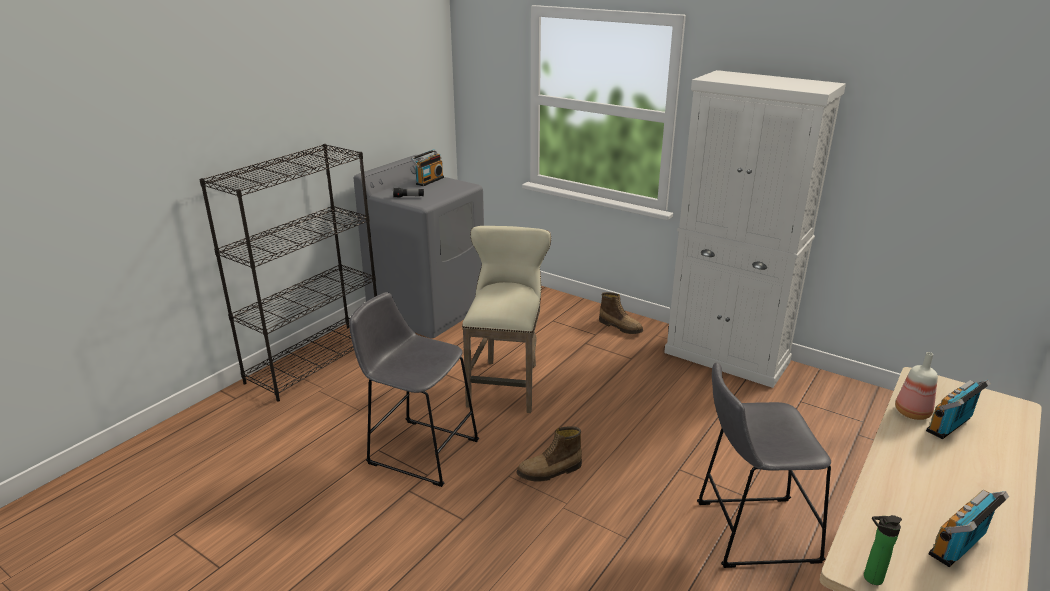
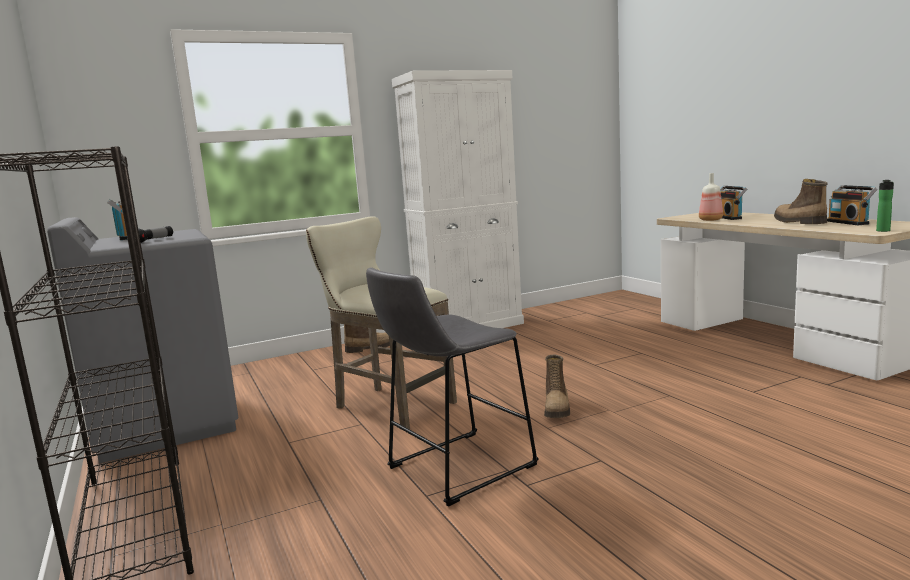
camera: 60 degrees left, 15 degrees down
grey stool [697,362,831,568] -> none
none -> boot [774,179,828,224]

